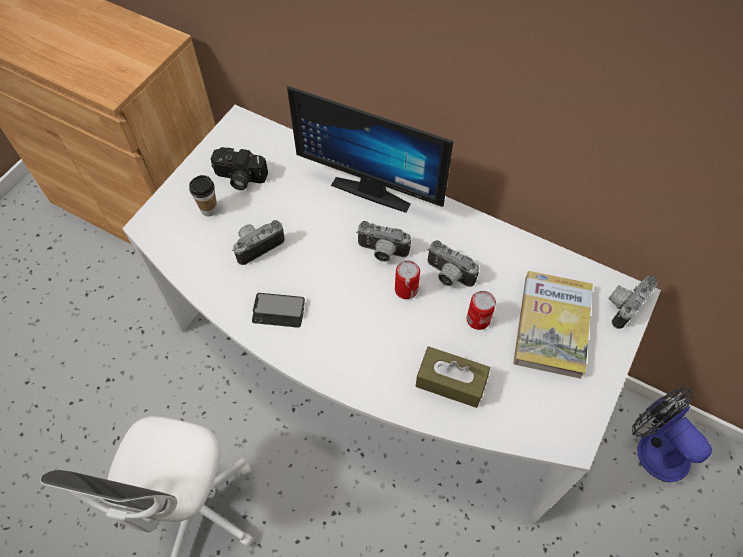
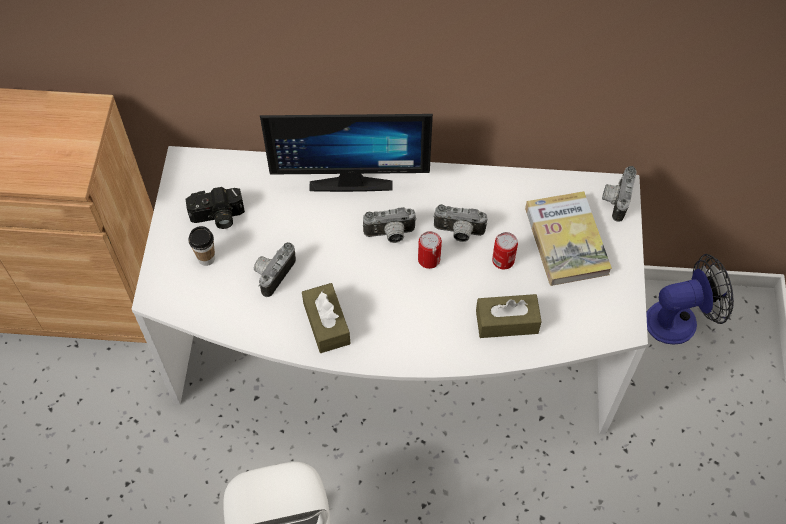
camera: 25 degrees left, 0 degrees up
phone [252,293,305,328] -> brown tissue box [302,283,350,353]
fan [632,387,712,482] -> fan turned 135 degrees clockwise [646,254,734,345]

